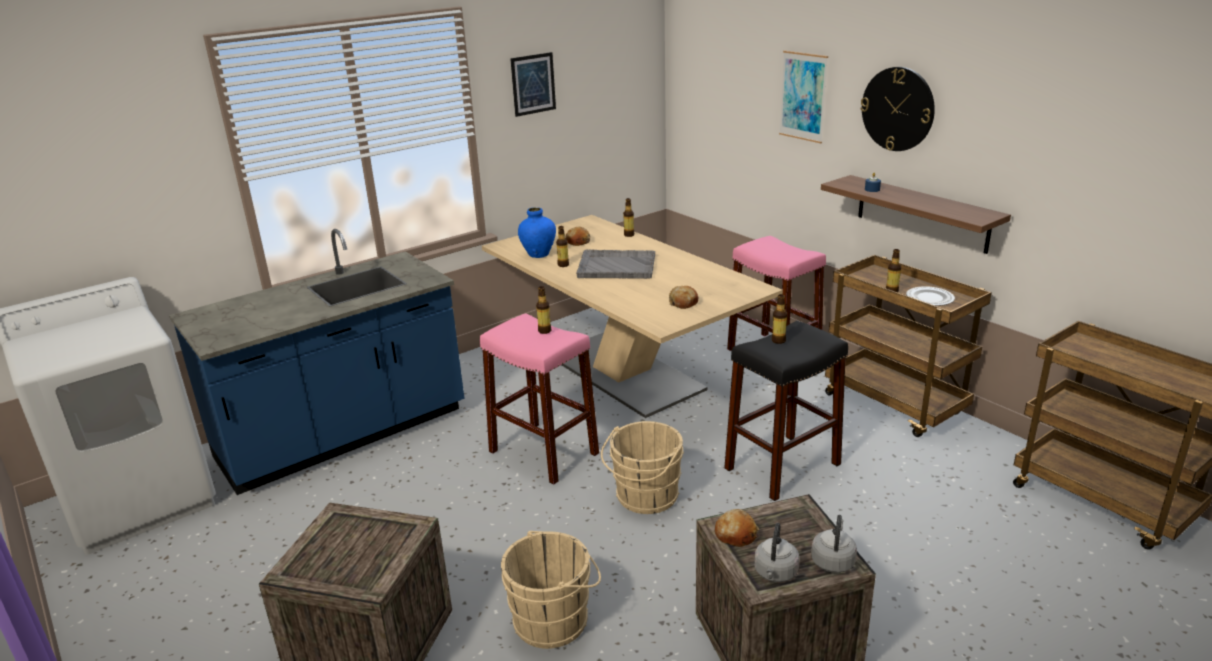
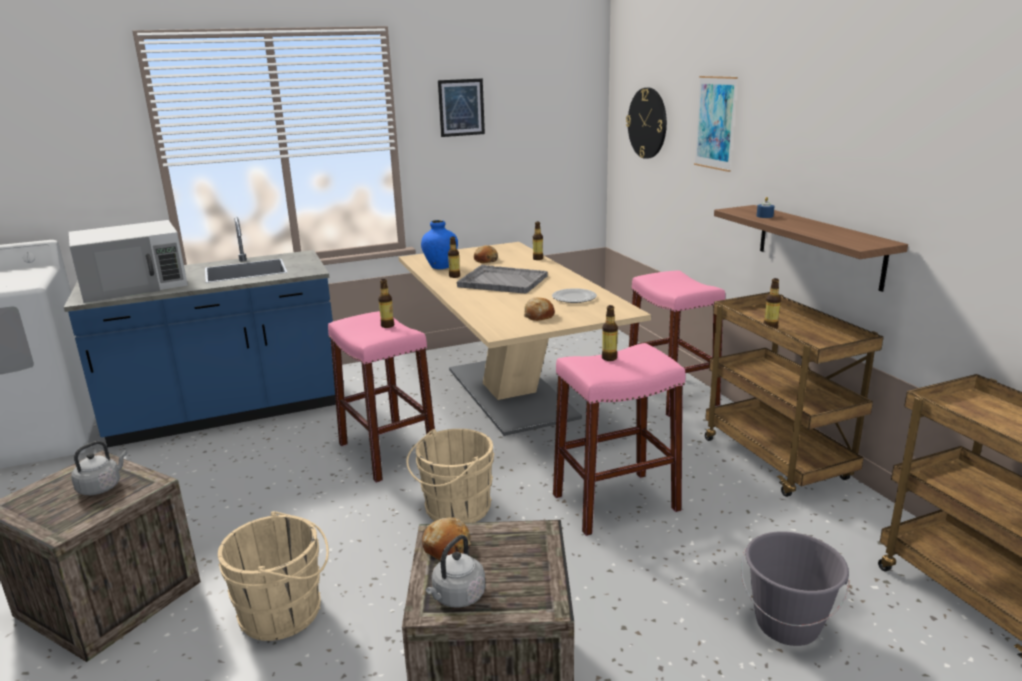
camera: 15 degrees right, 5 degrees down
black stool [724,321,848,501] -> pink stool [553,343,686,536]
grey kettle [811,515,857,573] -> grey kettle moved to [71,441,127,495]
wall clock [860,67,935,151] -> wall clock moved to [626,88,667,159]
plate [906,286,955,306] -> plate moved to [552,288,597,303]
none -> white microwave [69,220,188,303]
none -> grey bucket [741,531,850,646]

